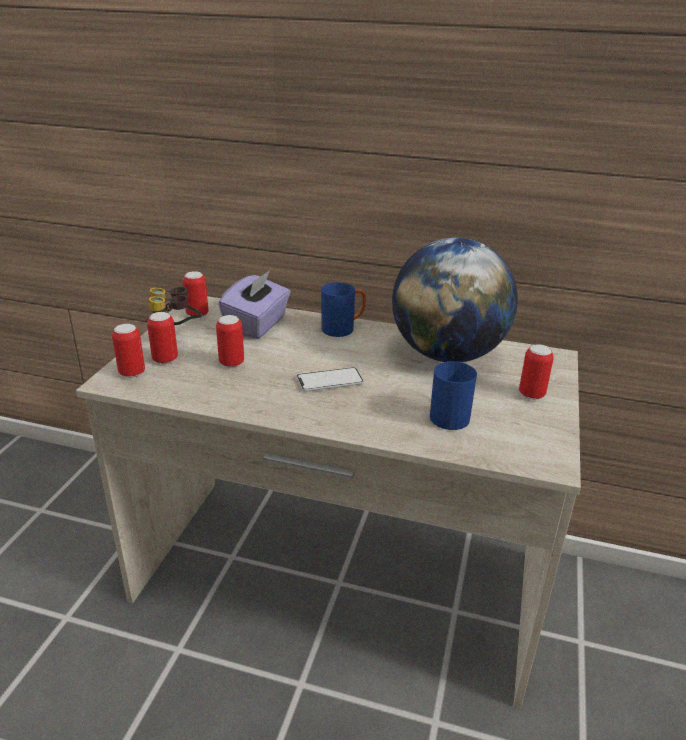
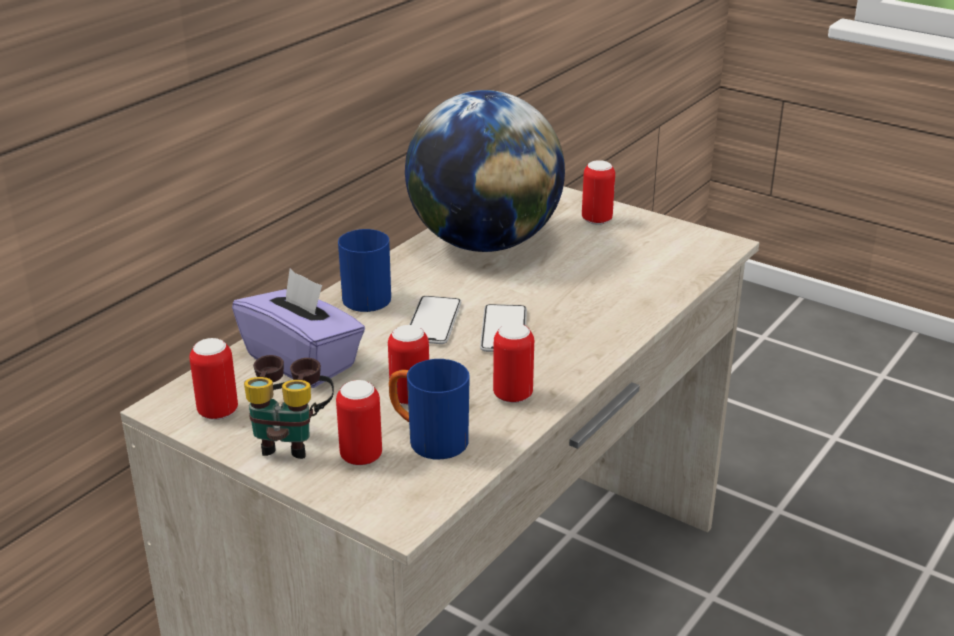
camera: 70 degrees left, 0 degrees up
can [112,324,145,378] -> can moved to [493,323,534,403]
blue mug [430,361,477,430] -> blue mug moved to [389,359,470,459]
none -> phone [409,296,461,344]

